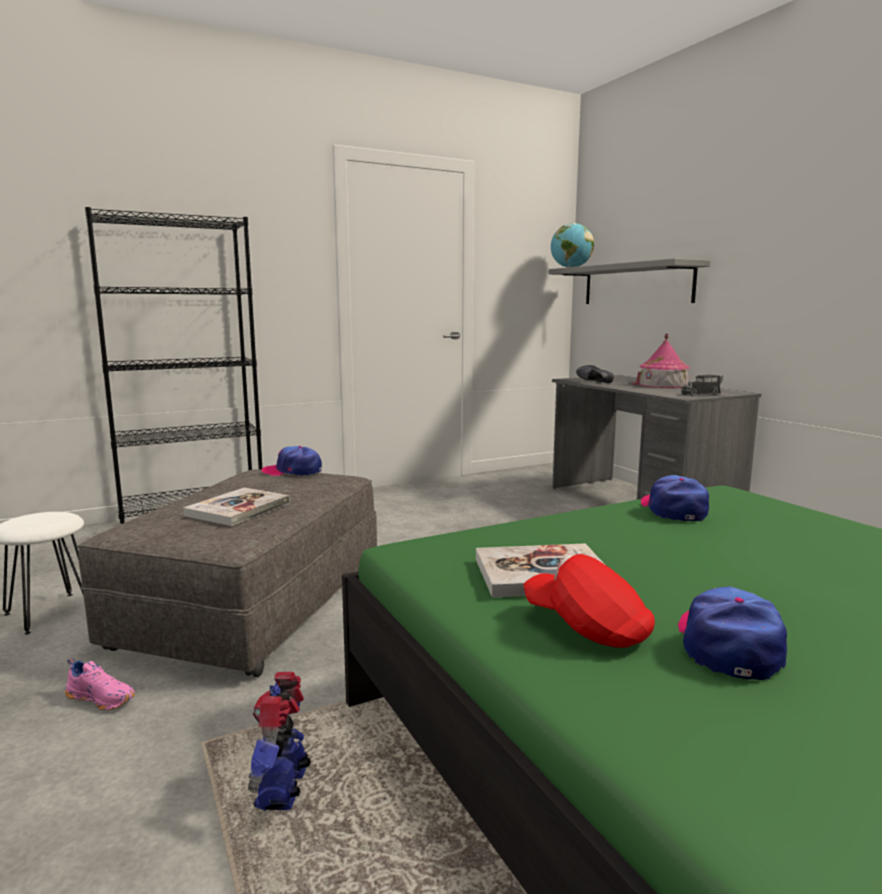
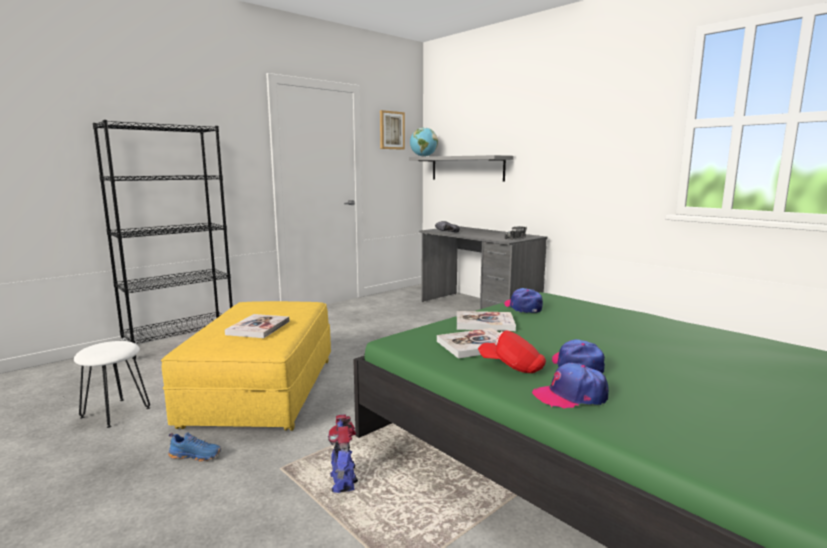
camera: 15 degrees left, 0 degrees up
pink shoe [65,658,135,710] -> blue shoe [168,432,221,462]
grey ottoman [78,469,377,677] -> yellow ottoman [161,301,331,431]
cap [262,446,322,476] -> cap moved to [532,363,609,408]
toy house [632,334,690,388] -> none
none -> picture [380,110,405,150]
none -> book [457,311,516,331]

